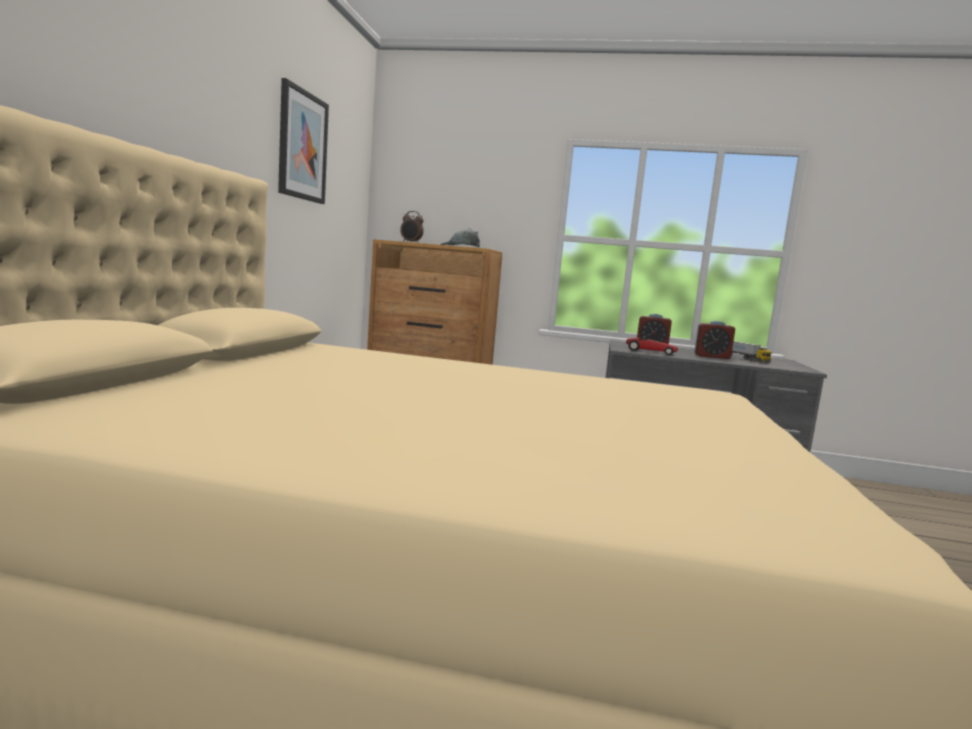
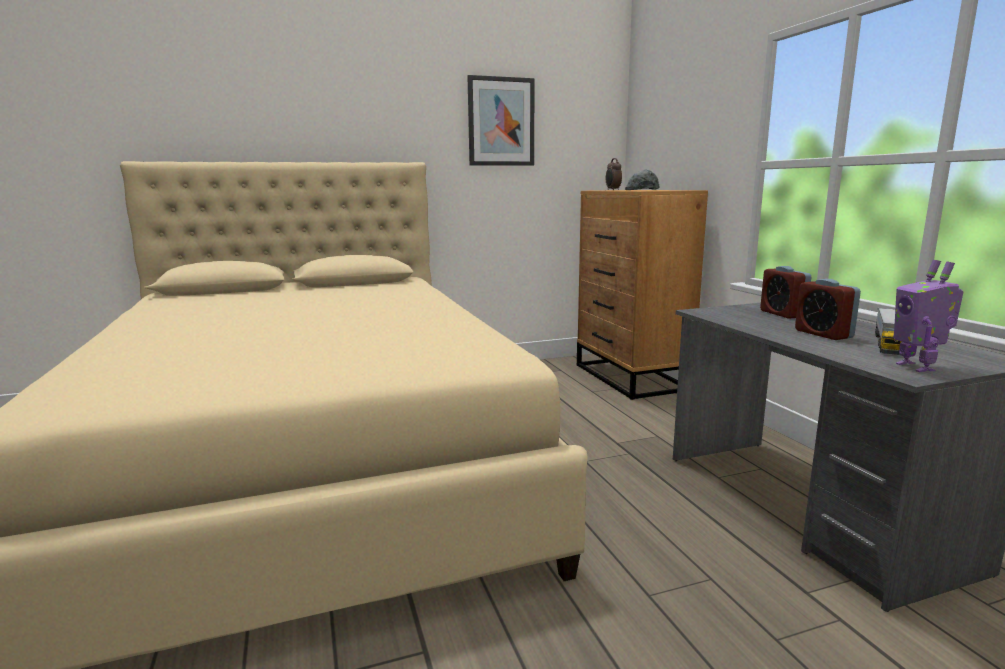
camera: 60 degrees right, 5 degrees up
toy car [626,338,678,355] -> none
none -> toy robot [893,260,964,372]

